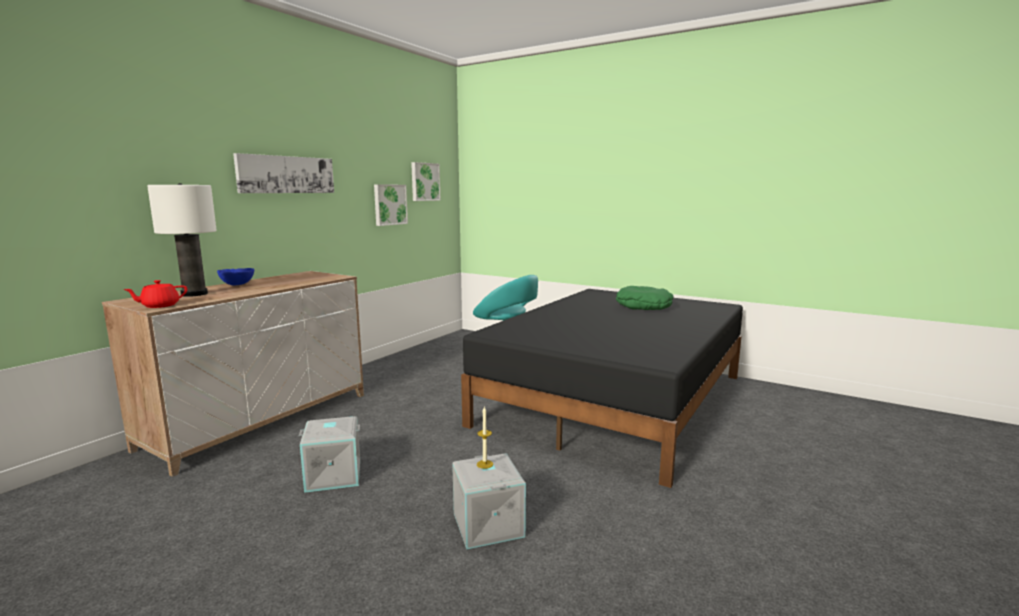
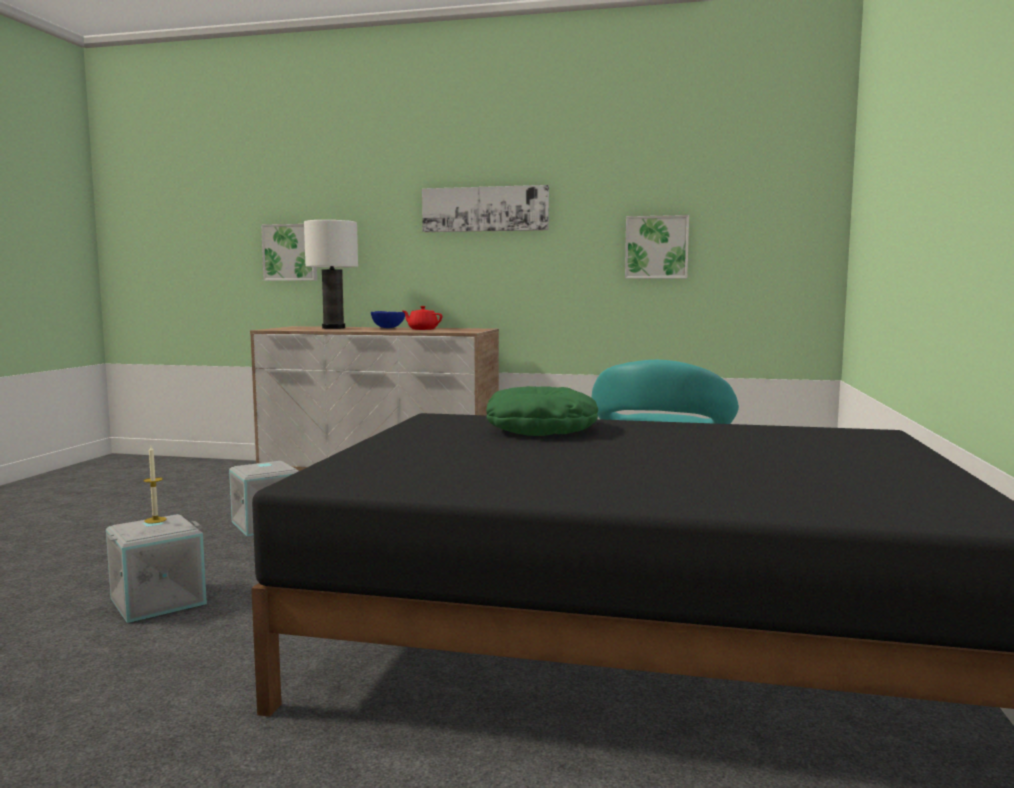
camera: 70 degrees right, 5 degrees down
red teapot [123,280,187,308] -> red teapot moved to [403,306,442,330]
picture [411,162,440,201] -> picture moved to [261,224,317,281]
green pillow [616,286,673,310] -> green pillow moved to [486,386,598,436]

